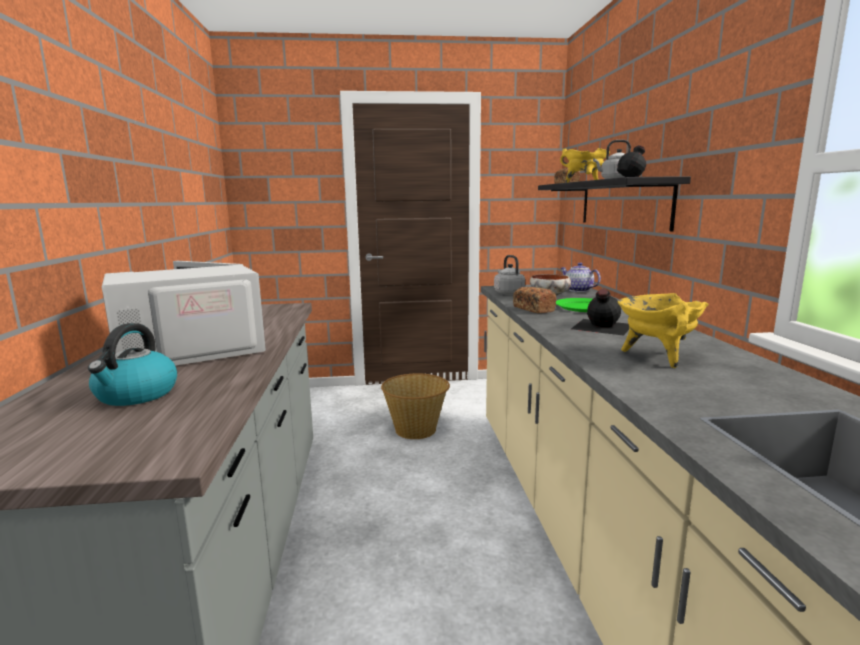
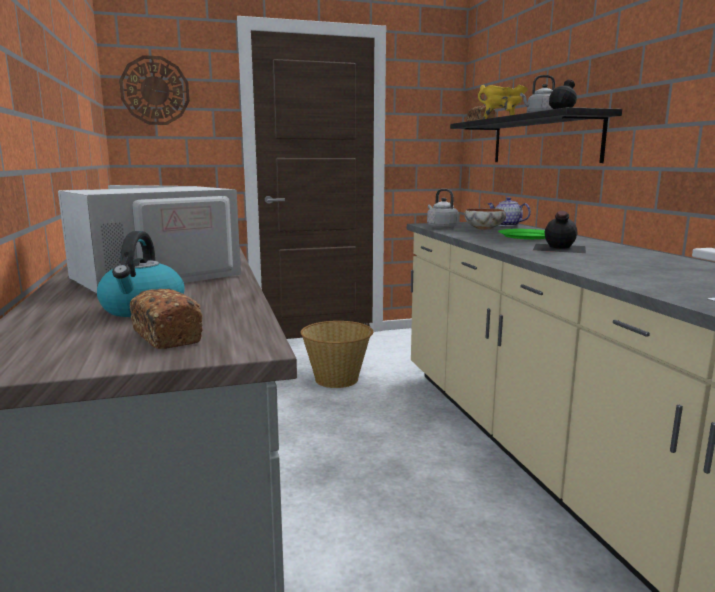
camera: 10 degrees left, 0 degrees up
bread [513,287,557,313] -> bread moved to [130,289,203,349]
yellow cooking pot [618,293,709,368] -> none
none -> wall clock [119,55,190,125]

